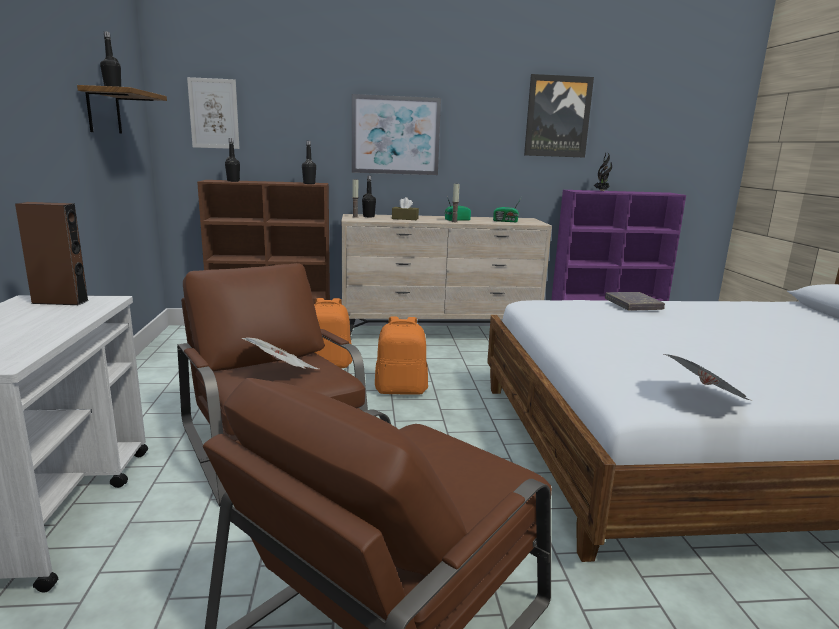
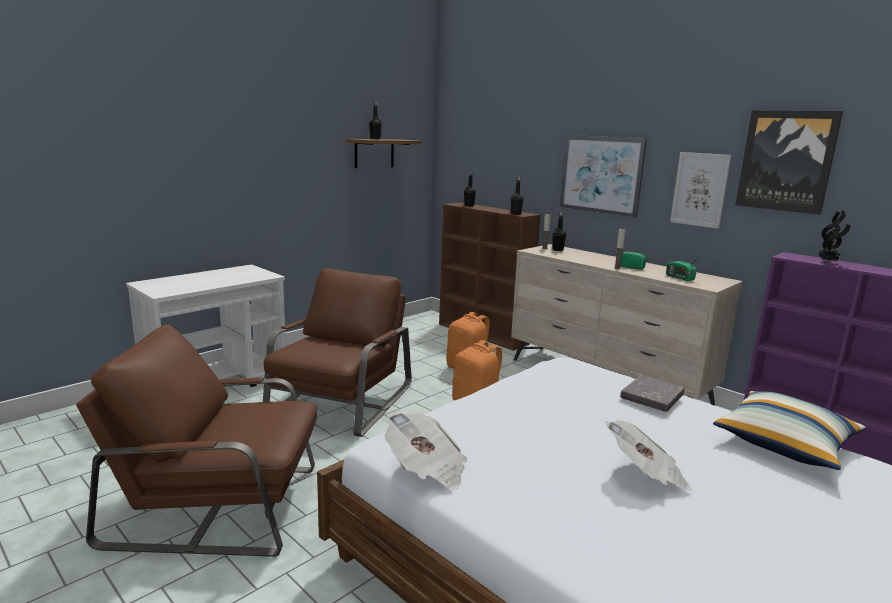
camera: 50 degrees right, 0 degrees up
brown speaker [15,202,89,305] -> none
picture [187,77,240,149] -> picture moved to [670,152,732,229]
newspaper [242,338,319,369] -> newspaper moved to [606,420,692,491]
brown tissue box [392,197,419,220] -> none
none -> pillow [713,391,866,470]

